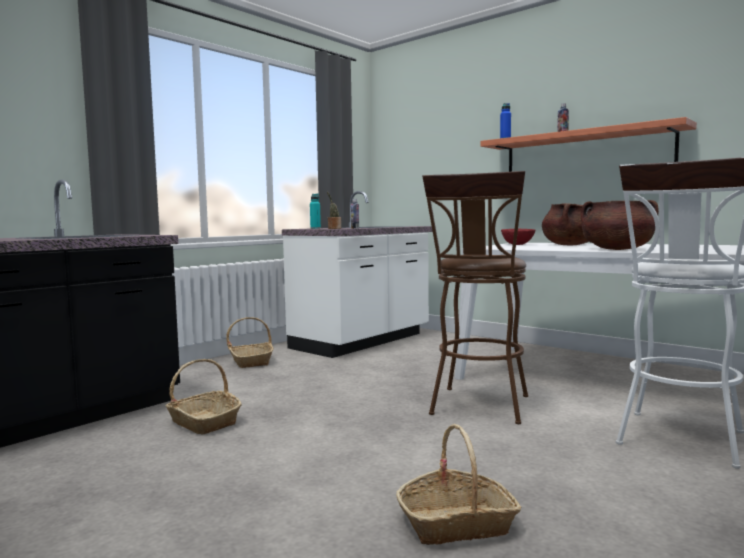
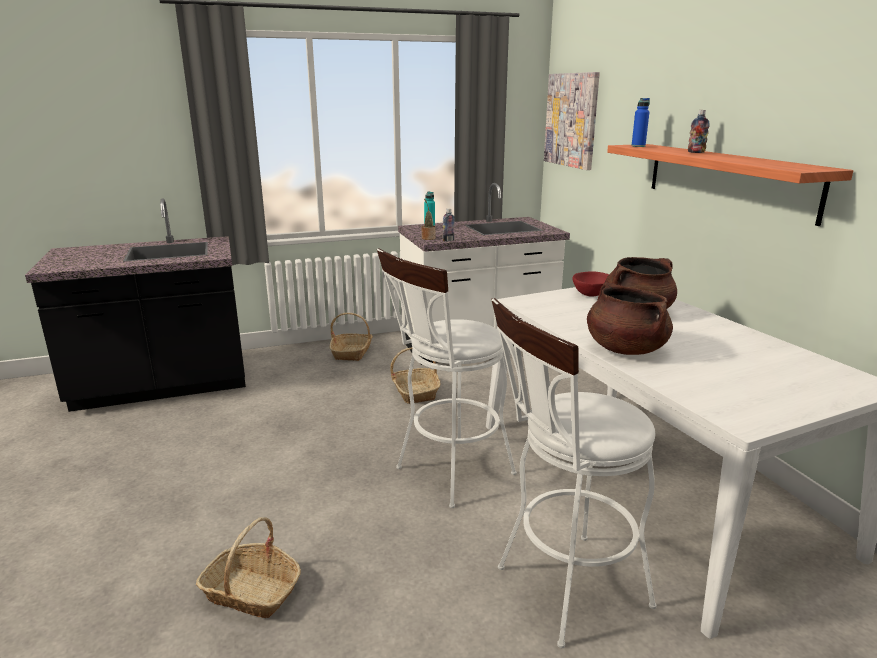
camera: 30 degrees right, 15 degrees up
basket [166,359,242,434] -> basket moved to [390,348,441,404]
brown stool [422,171,528,424] -> white stool [377,249,517,508]
none -> picture [544,72,600,170]

